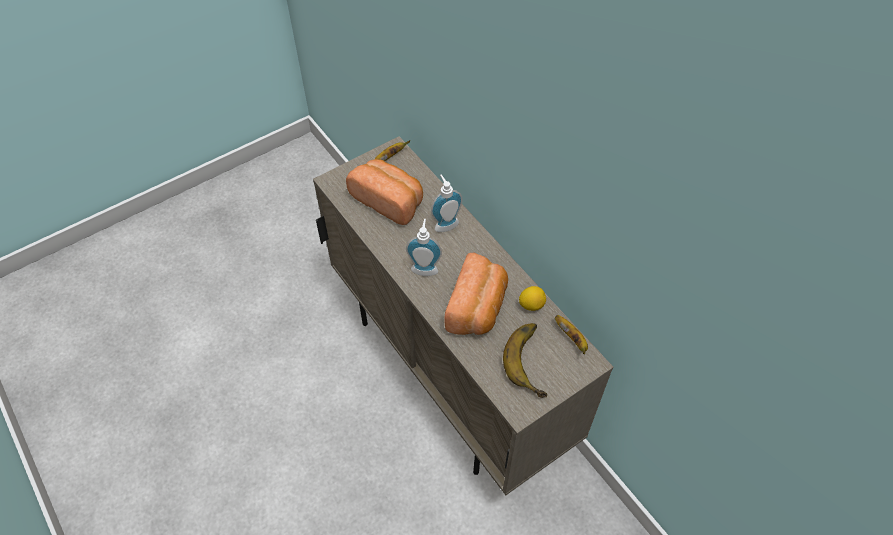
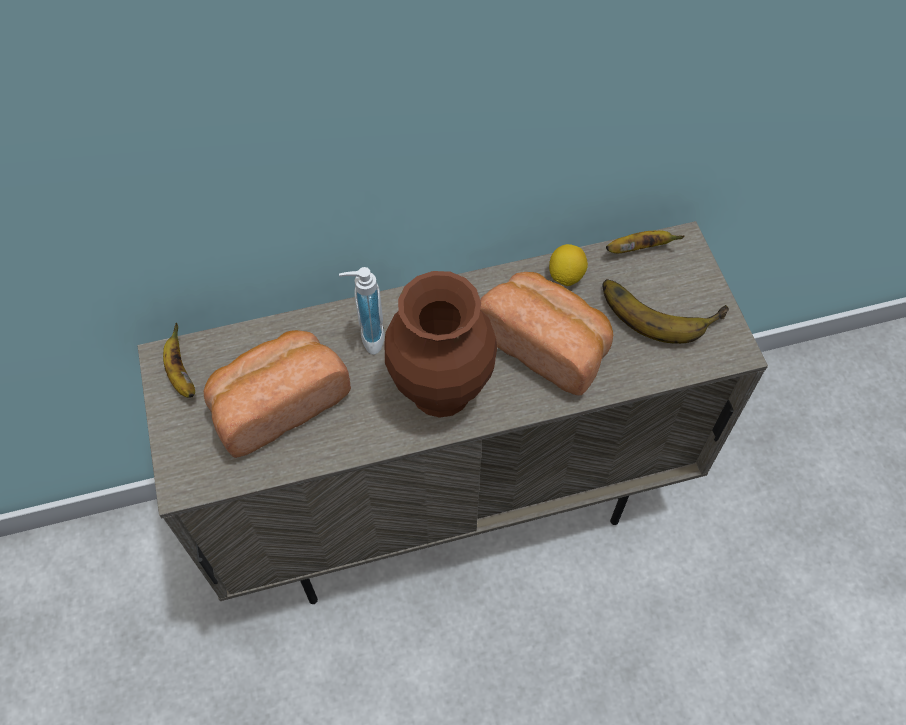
camera: 70 degrees left, 5 degrees up
soap dispenser [406,219,442,276] -> brown vase [384,271,497,418]

